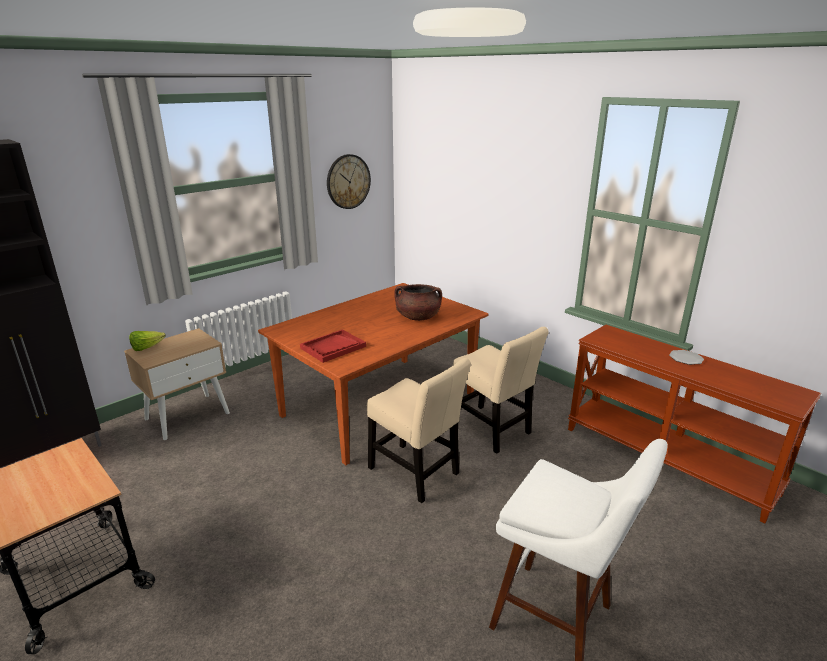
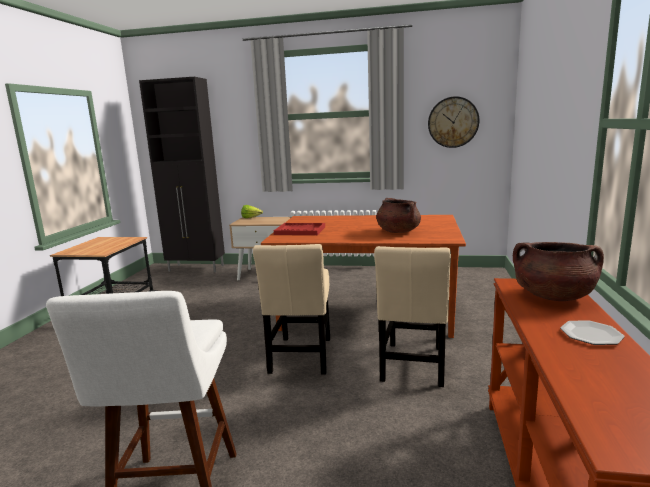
camera: 55 degrees right, 10 degrees down
none -> brown cooking pot [513,242,604,301]

